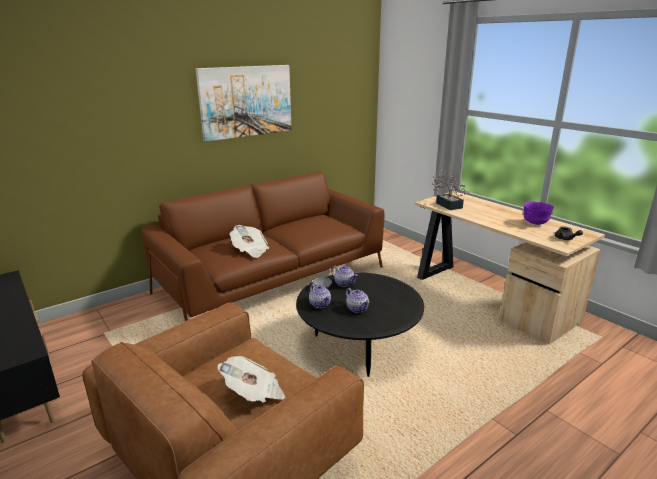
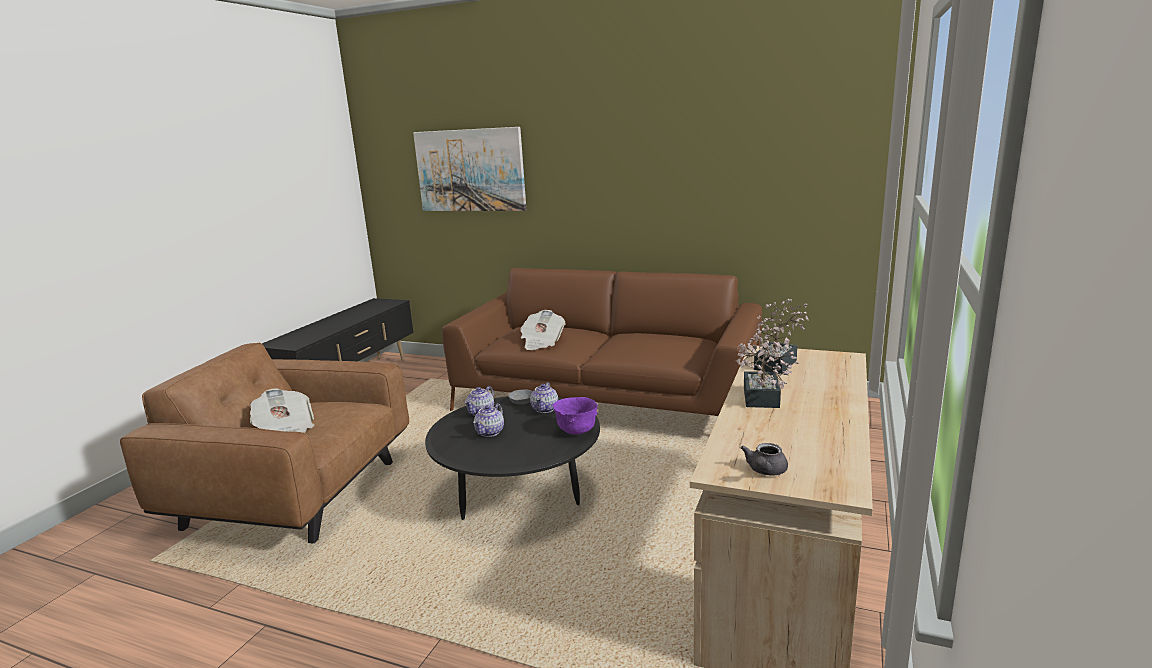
camera: 60 degrees right, 5 degrees down
picture [196,65,292,142] -> picture moved to [413,127,527,211]
purple bowl [524,202,554,225] -> purple bowl moved to [553,397,598,435]
none -> potted plant [736,337,798,408]

